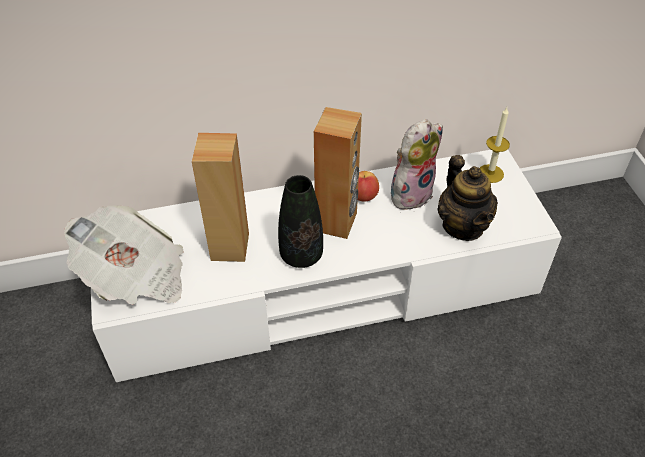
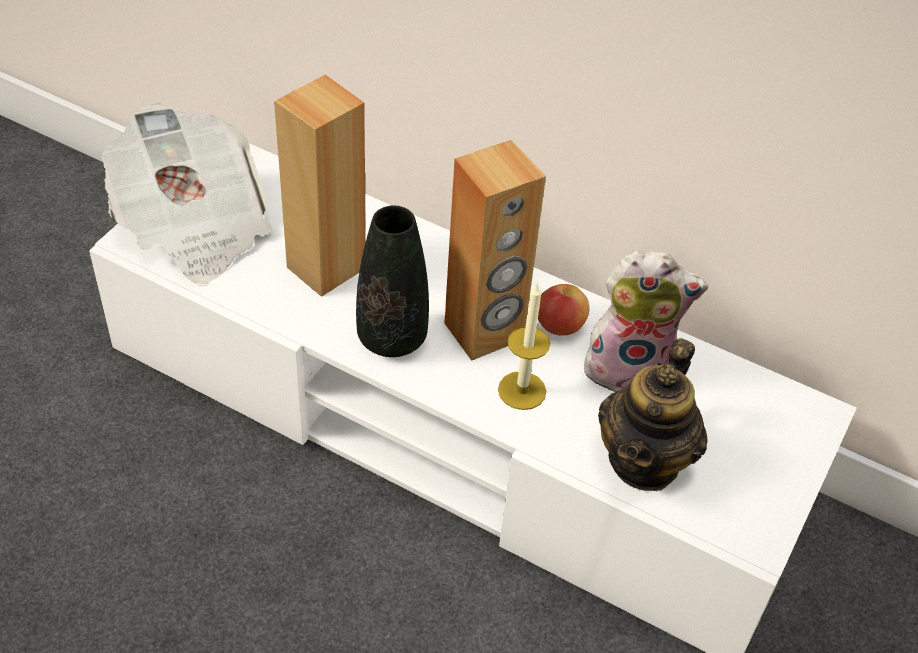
camera: 40 degrees right, 0 degrees up
candle [480,107,510,183] -> candle moved to [498,282,550,410]

